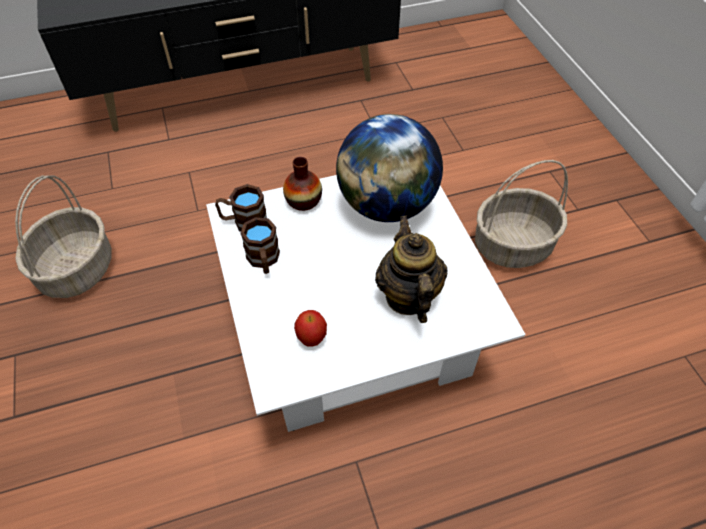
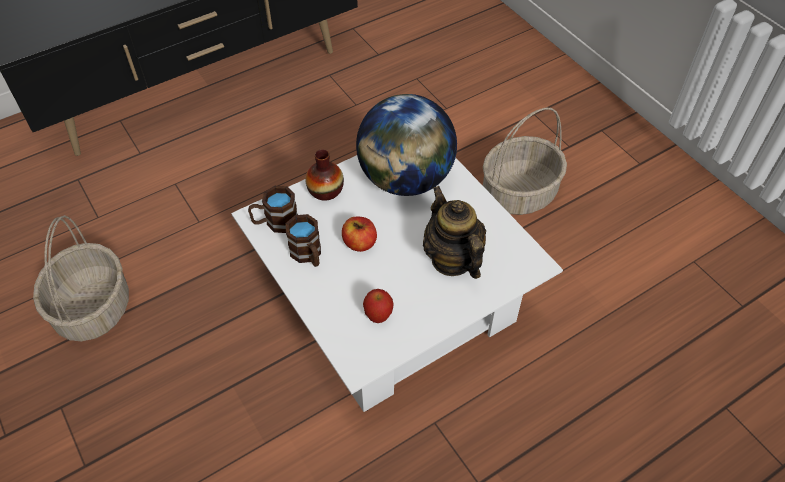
camera: 15 degrees left, 0 degrees up
none -> apple [342,216,377,252]

